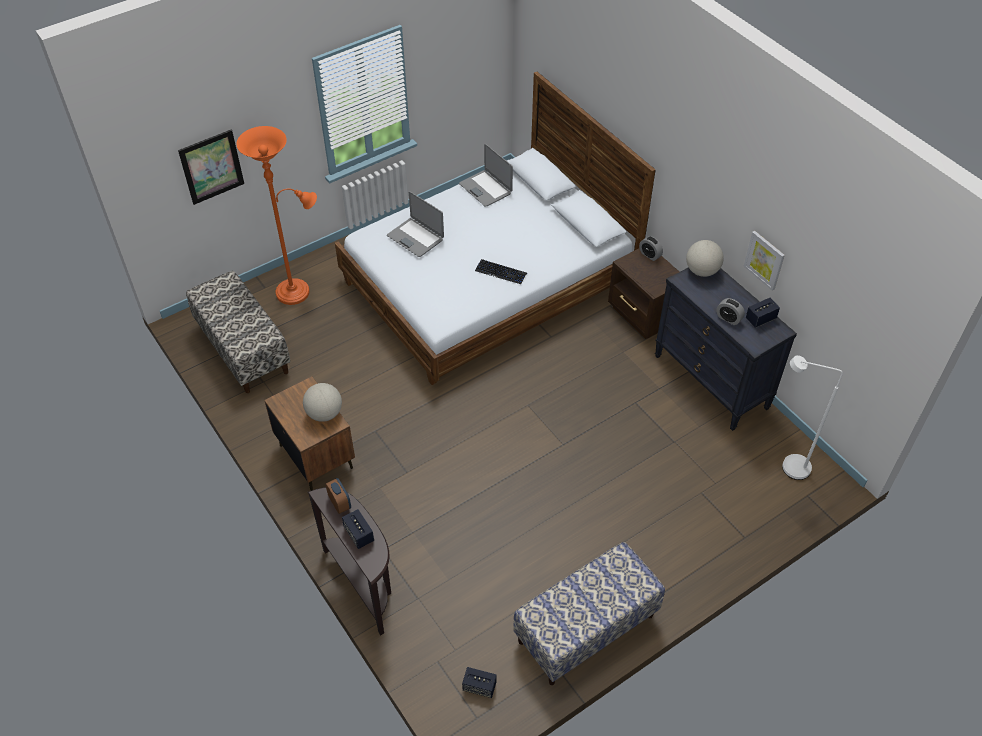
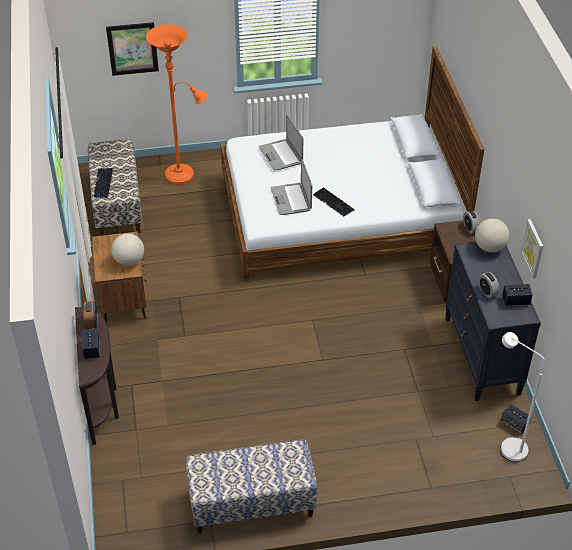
camera: 25 degrees right, 5 degrees down
laptop [459,144,513,207] -> laptop moved to [271,159,312,215]
speaker [462,667,497,698] -> speaker moved to [501,404,531,434]
none -> keyboard [94,168,113,197]

